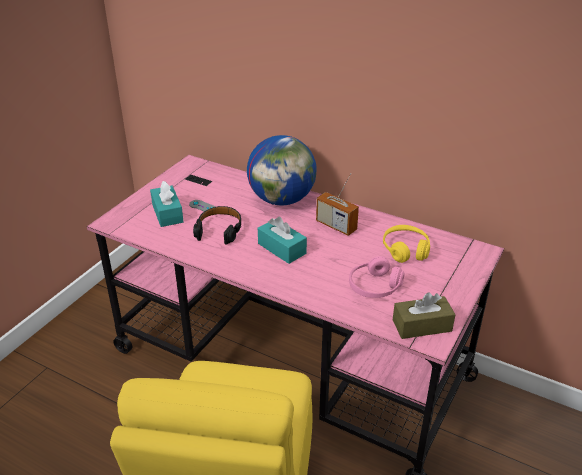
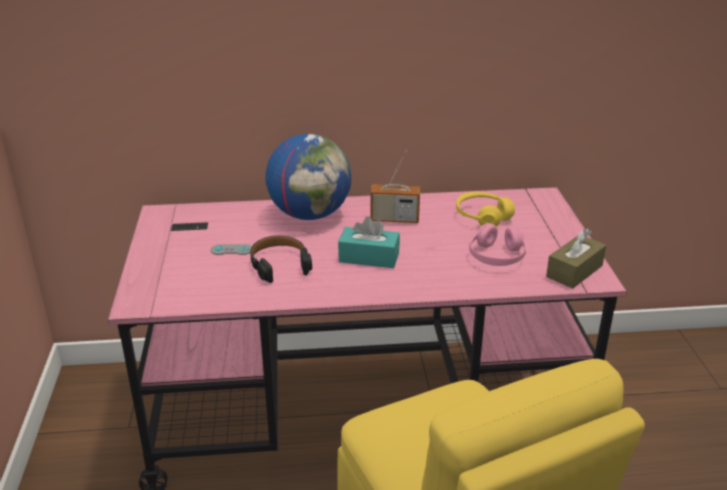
camera: 35 degrees left, 5 degrees down
turquoise tissue box [150,181,184,227] -> none

